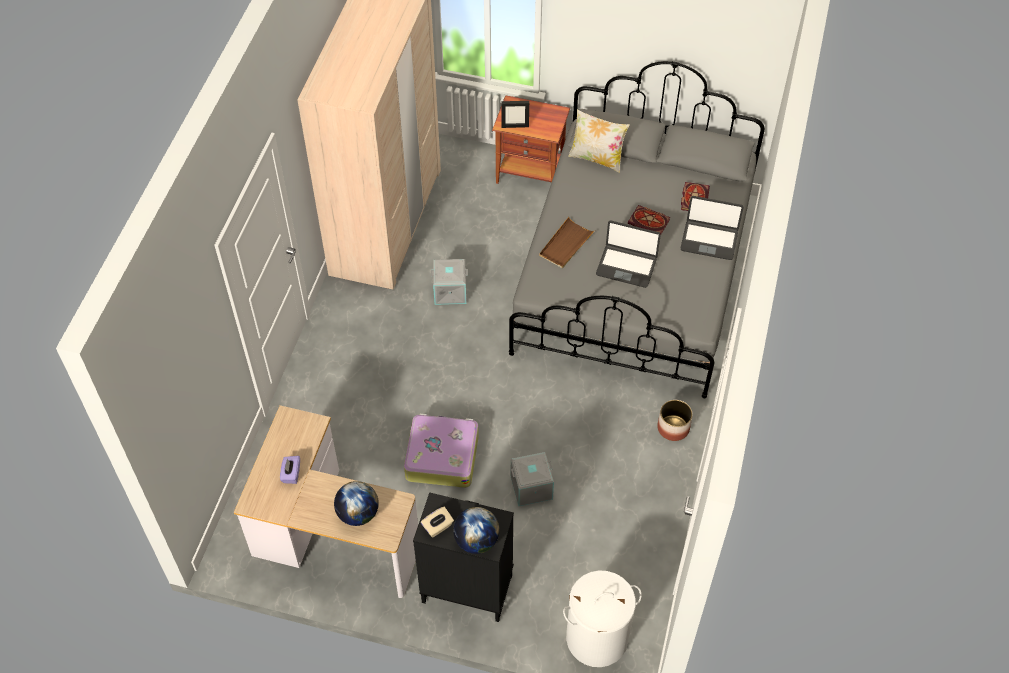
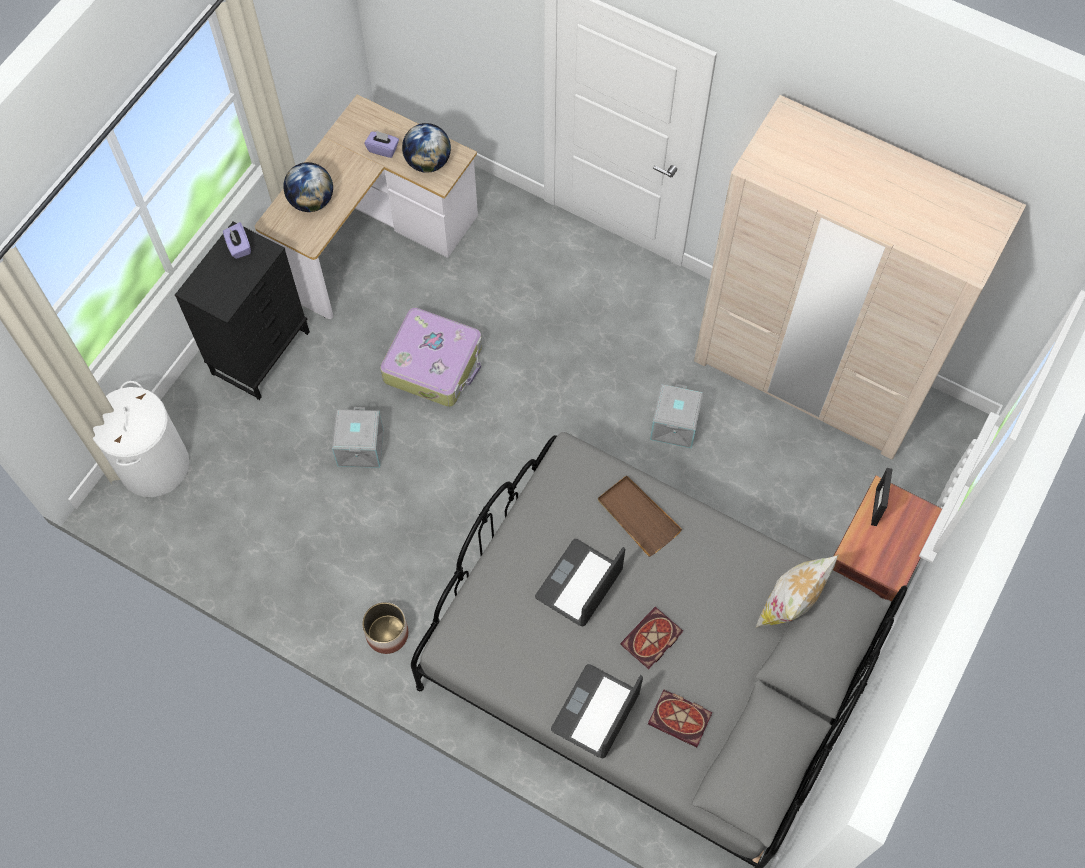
camera: 105 degrees right, 10 degrees up
beige tissue box [421,507,454,538] -> purple tissue box [223,222,251,259]
globe [453,507,500,554] -> globe moved to [402,123,451,173]

